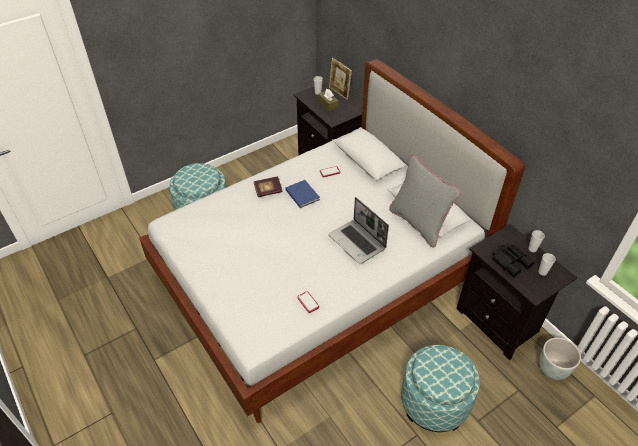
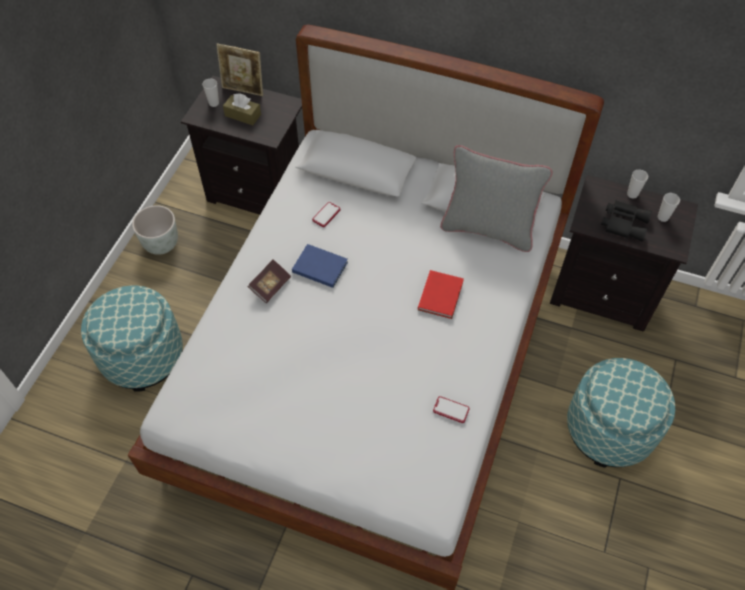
camera: 35 degrees left, 10 degrees up
laptop [328,197,389,264] -> red book [418,270,464,319]
grey planter [539,338,581,380] -> grey planter moved to [132,205,178,255]

